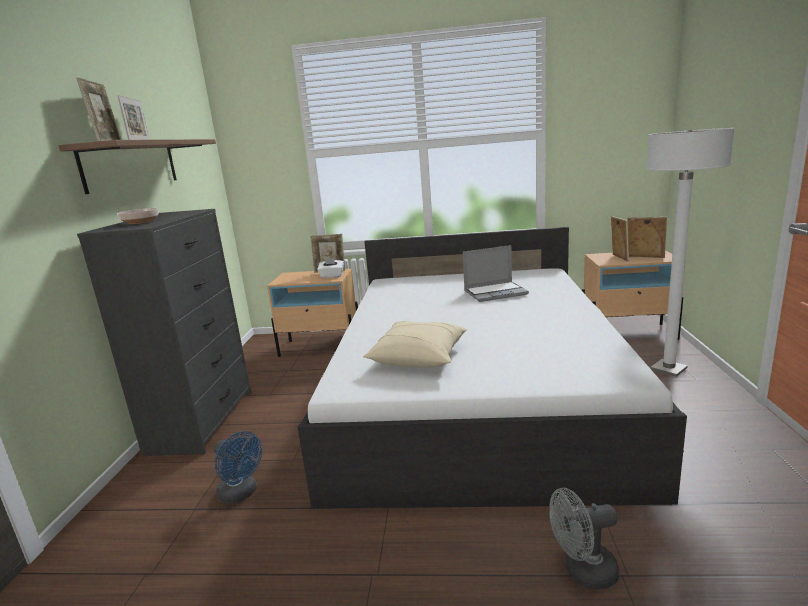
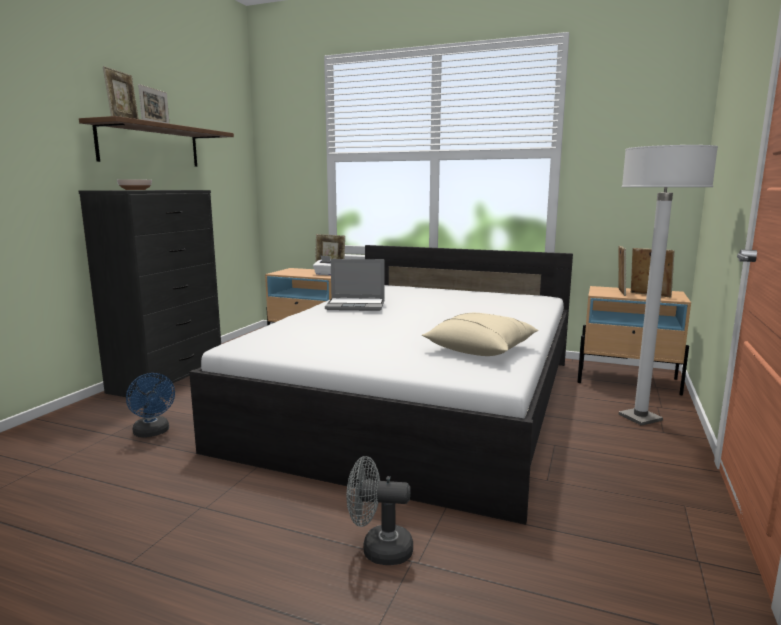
camera: 15 degrees right, 5 degrees down
beige pillow [363,321,467,368] -> beige pillow moved to [422,313,539,356]
laptop [463,245,529,302] -> laptop moved to [325,259,385,311]

